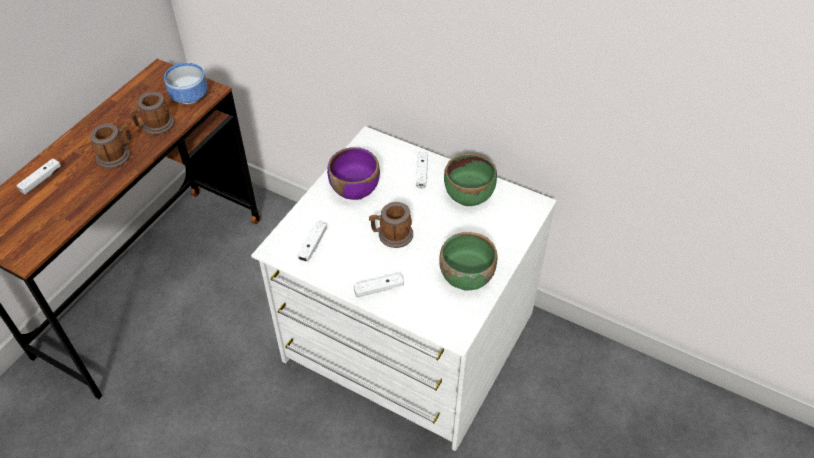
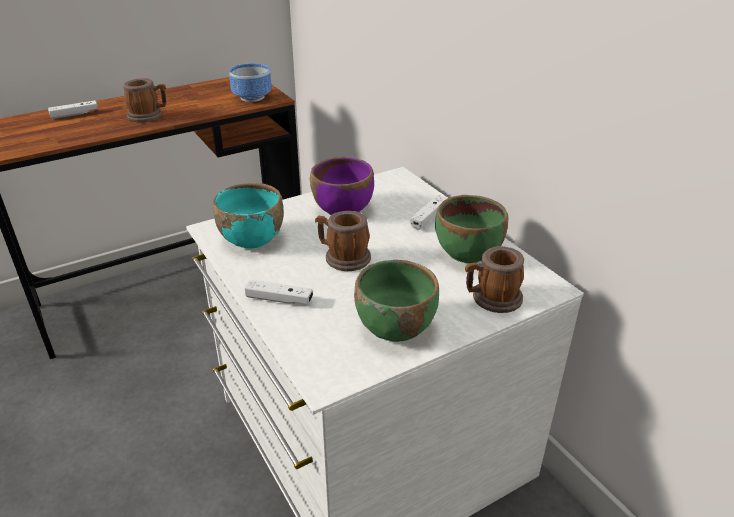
camera: 30 degrees right, 15 degrees down
mug [129,92,175,135] -> mug moved to [465,246,524,313]
white game controller [298,222,327,262] -> turquoise bowl [213,183,284,248]

